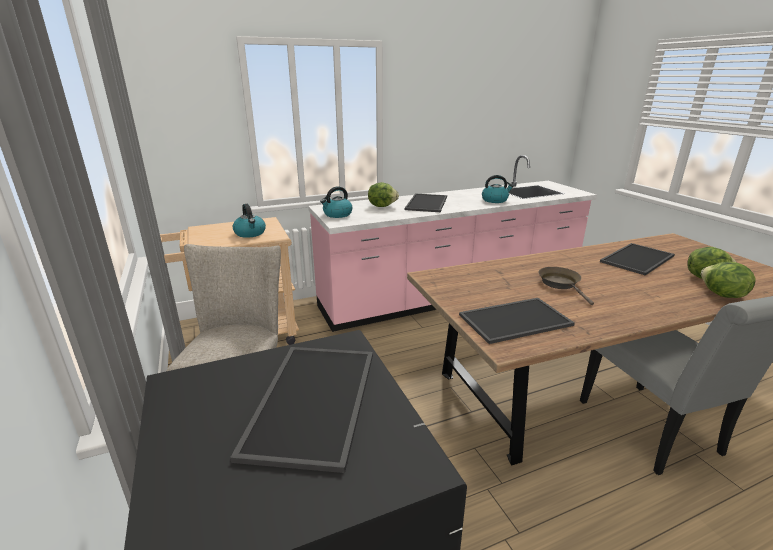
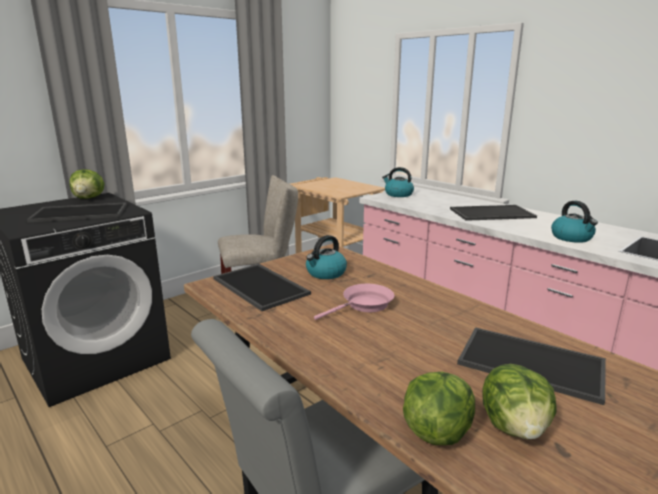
camera: 70 degrees right, 5 degrees down
kettle [233,204,266,238] -> kettle moved to [306,235,347,279]
lettuce [368,182,399,207] -> lettuce moved to [69,169,104,199]
brown frying pan [538,267,594,305] -> pink frying pan [314,284,394,320]

